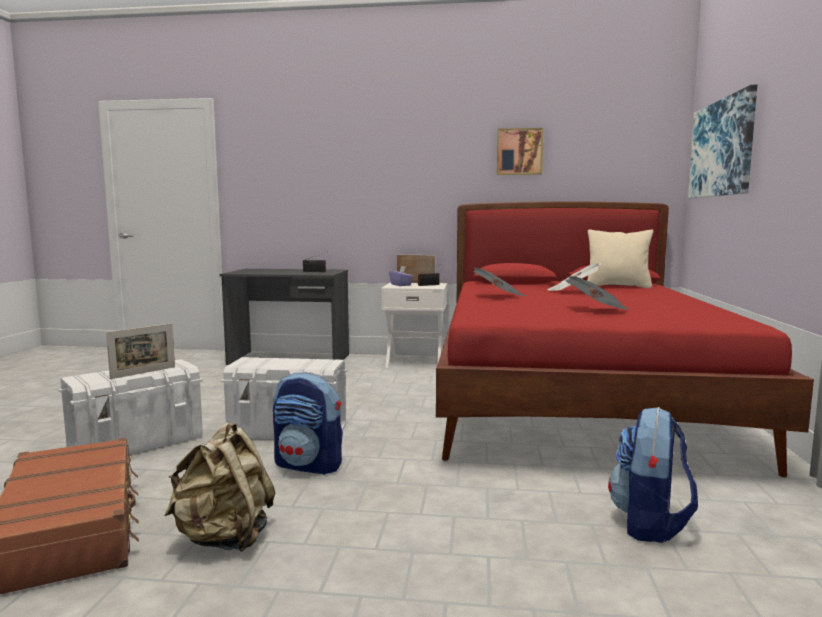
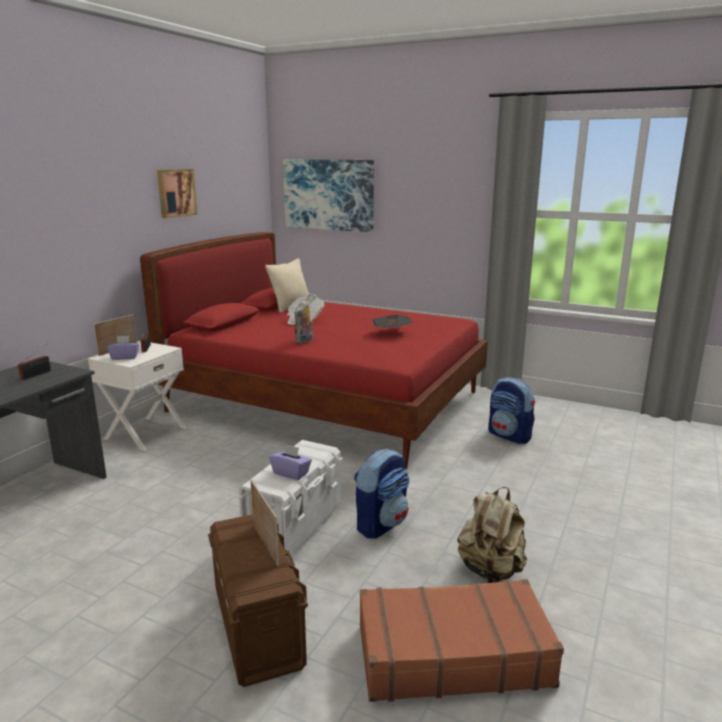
camera: 70 degrees left, 10 degrees up
white storage box [58,359,203,455] -> brown storage box [208,514,308,687]
newspaper [473,268,526,296] -> plush toy [295,300,313,344]
none -> purple tissue box [269,444,312,480]

